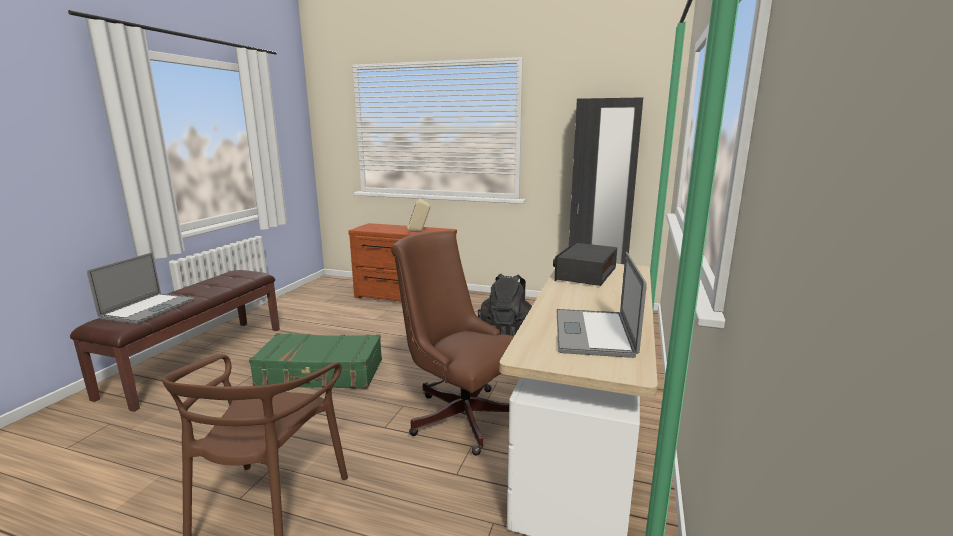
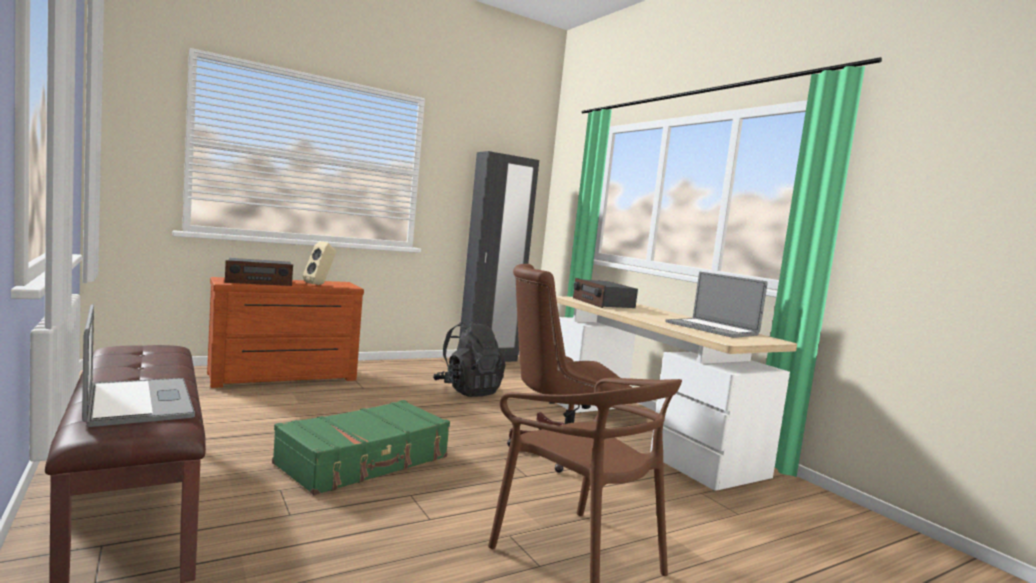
camera: 50 degrees left, 10 degrees down
none -> radio [225,258,293,286]

